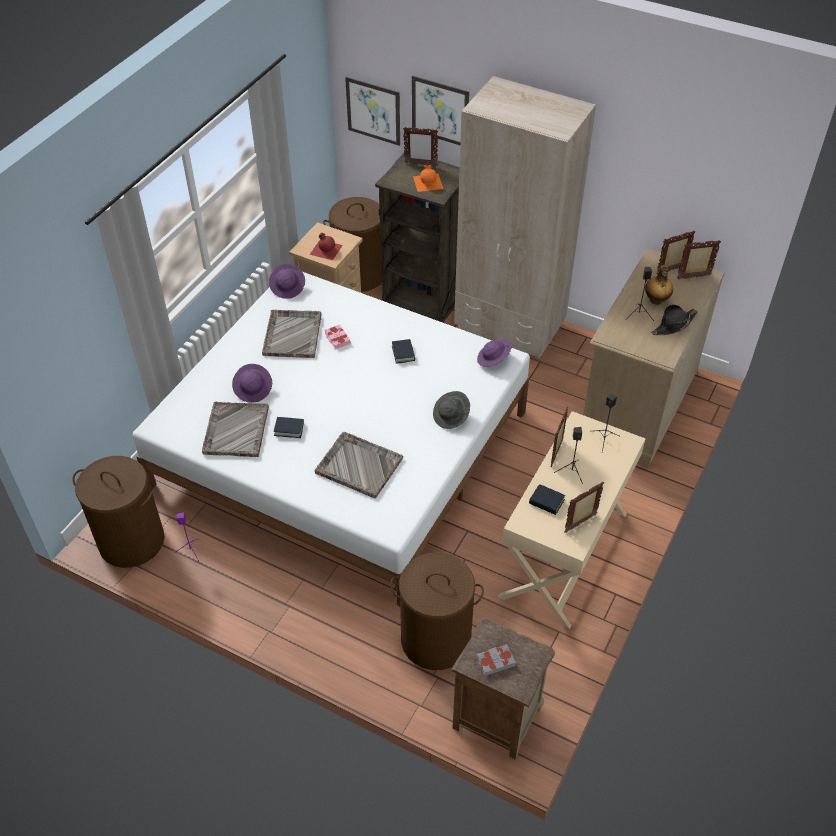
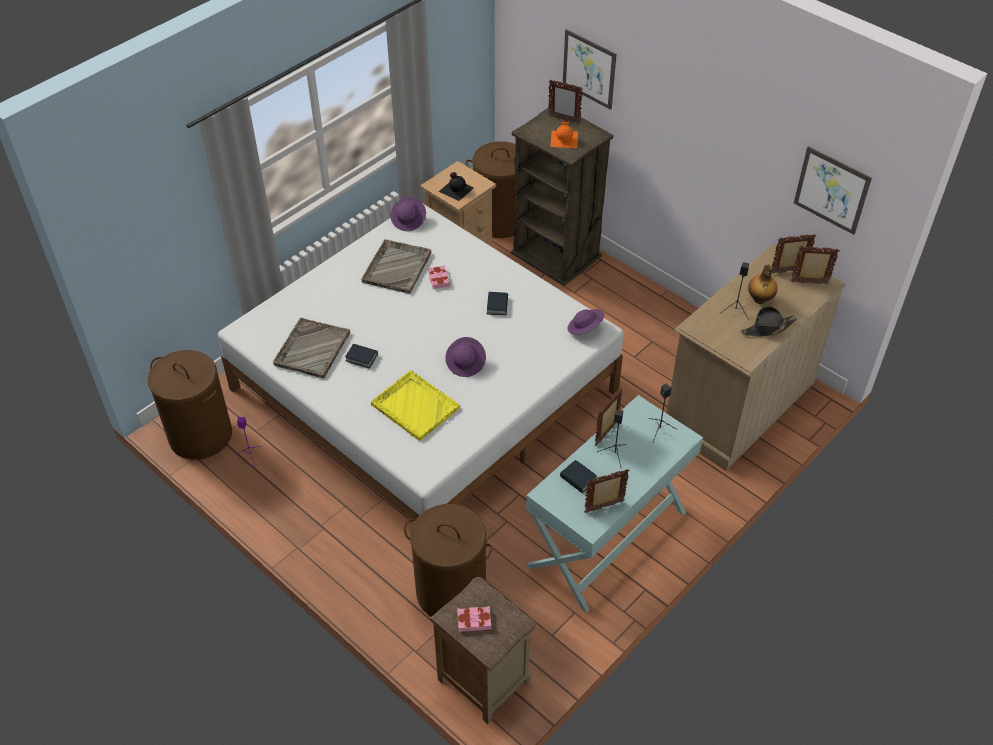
camera: 15 degrees right, 0 degrees up
purple hat [232,364,272,403] -> purple hat moved to [445,337,486,377]
red bottle [309,233,343,260] -> black bottle [439,172,474,201]
grey tray [315,432,403,498] -> yellow tray [371,370,460,441]
picture [345,77,400,146] -> picture moved to [794,146,872,235]
grey hat [433,391,470,429] -> none
beige wardrobe [454,76,596,359] -> none
grey book [477,644,516,676] -> pink book [457,606,492,632]
beige desk [498,411,646,629] -> turquoise desk [526,395,703,613]

